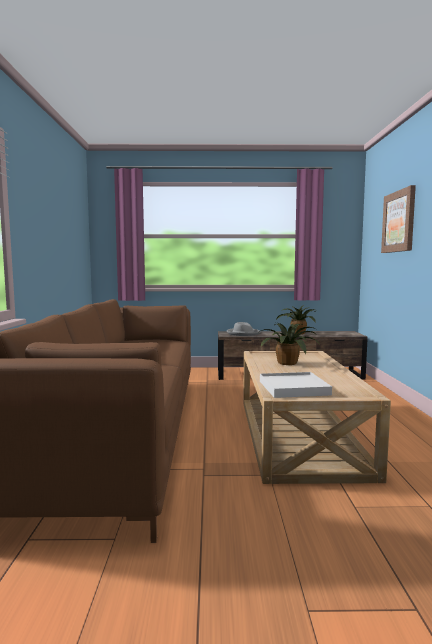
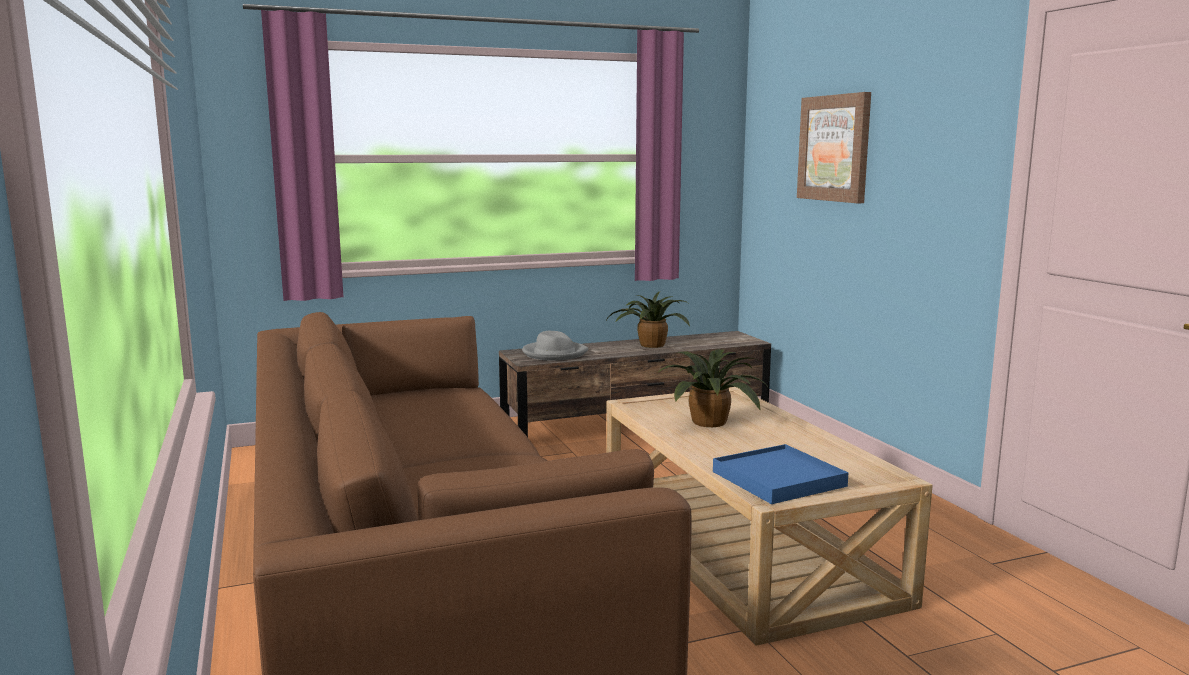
camera: 20 degrees left, 5 degrees up
white tray [260,372,332,398] -> blue tray [713,444,848,504]

